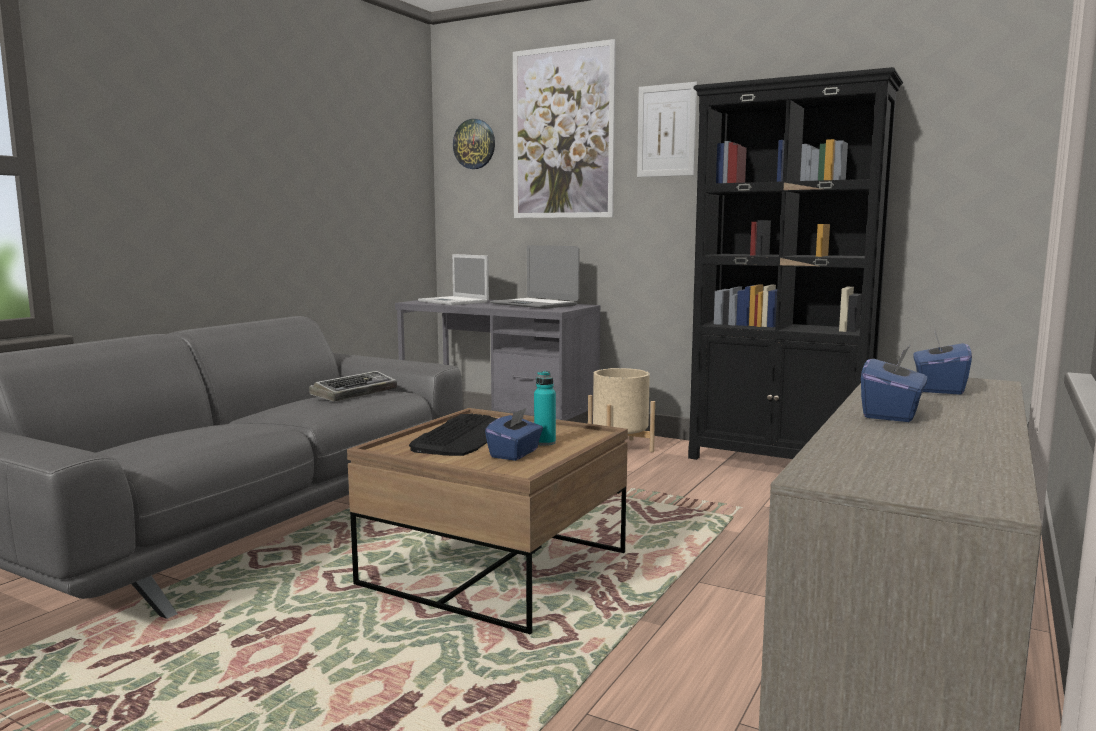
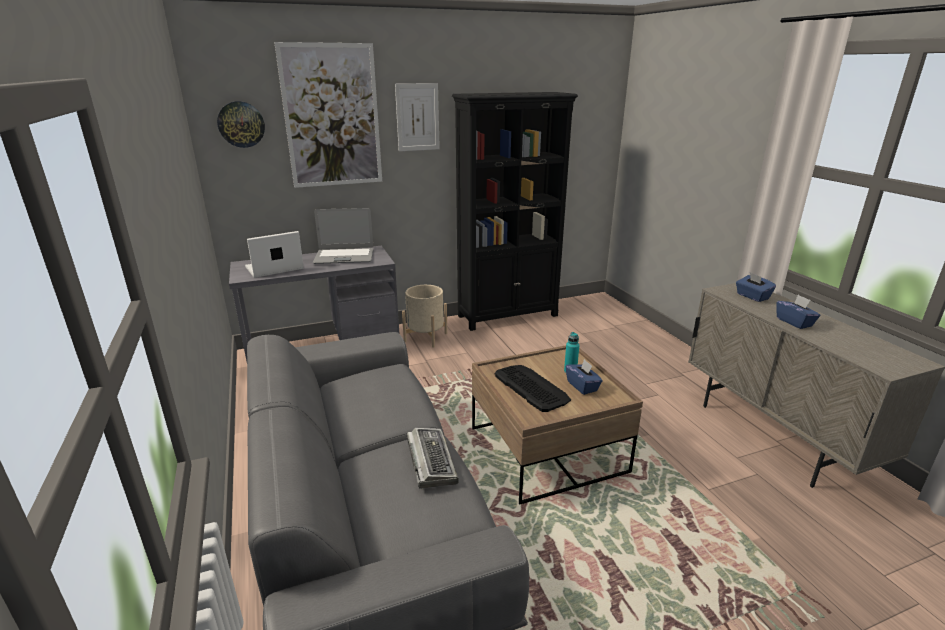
camera: 50 degrees left, 15 degrees up
keyboard [309,371,397,402] -> keyboard moved to [407,428,459,489]
laptop [418,254,489,305] -> laptop turned 150 degrees clockwise [245,231,304,278]

